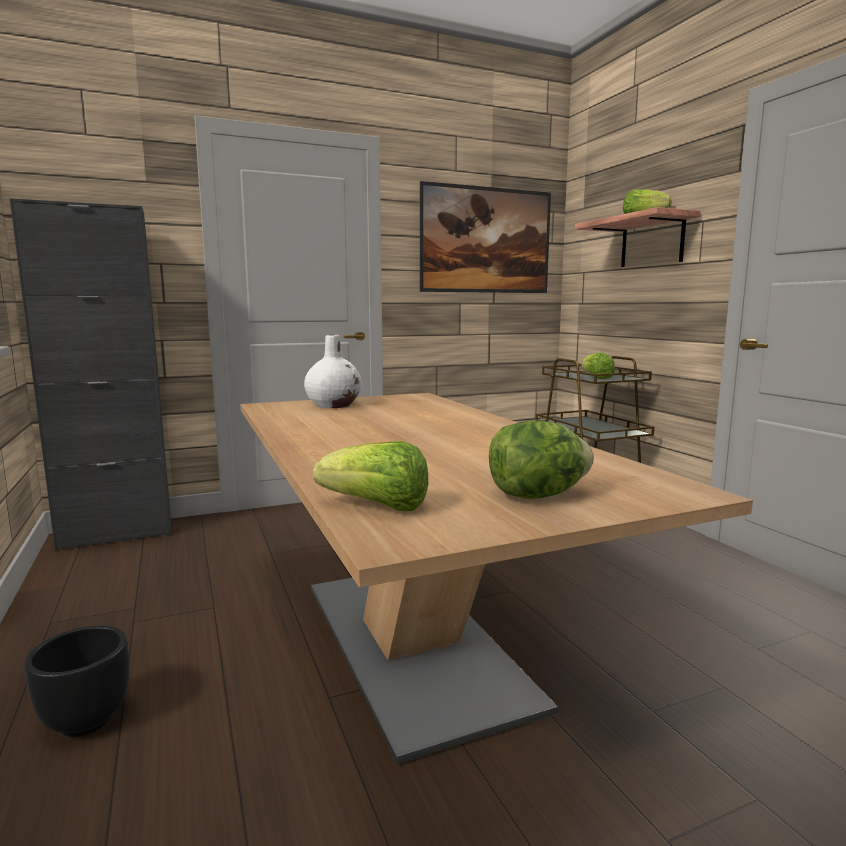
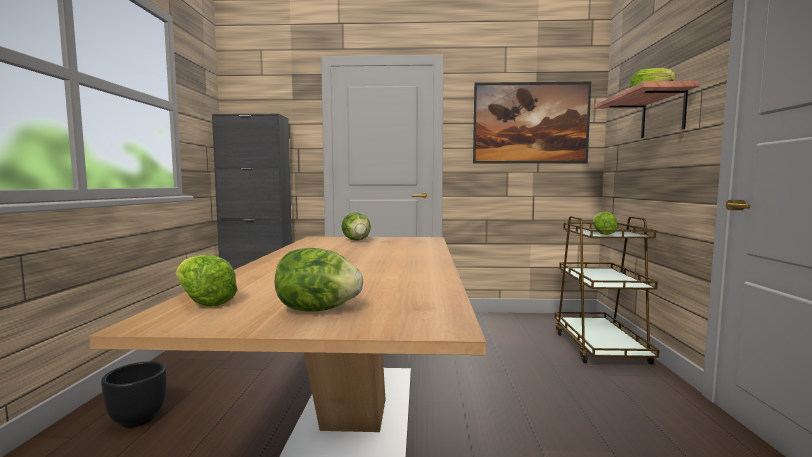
camera: 25 degrees right, 5 degrees down
white vase [304,335,362,408] -> lettuce [341,212,371,241]

